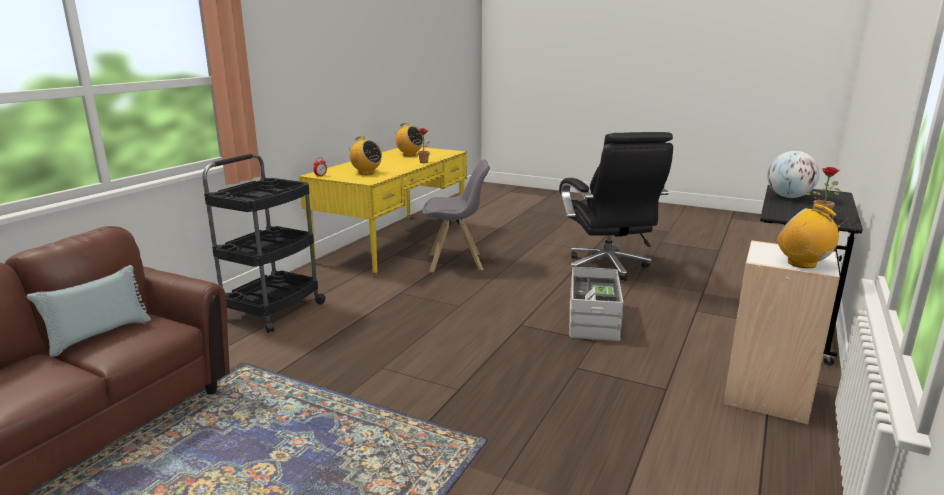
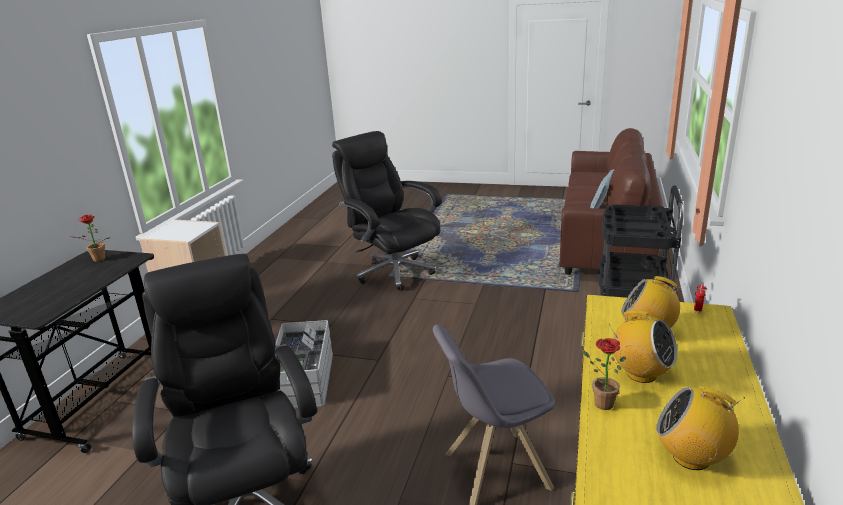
camera: 170 degrees right, 5 degrees up
globe [767,151,820,198] -> none
radio [776,204,849,268] -> radio moved to [608,310,677,383]
none -> black office chair [332,131,442,291]

